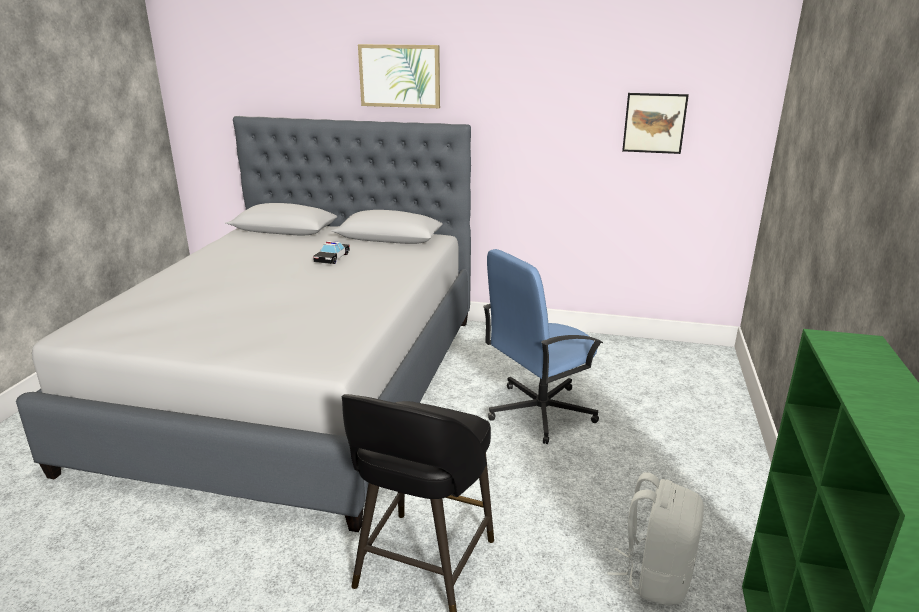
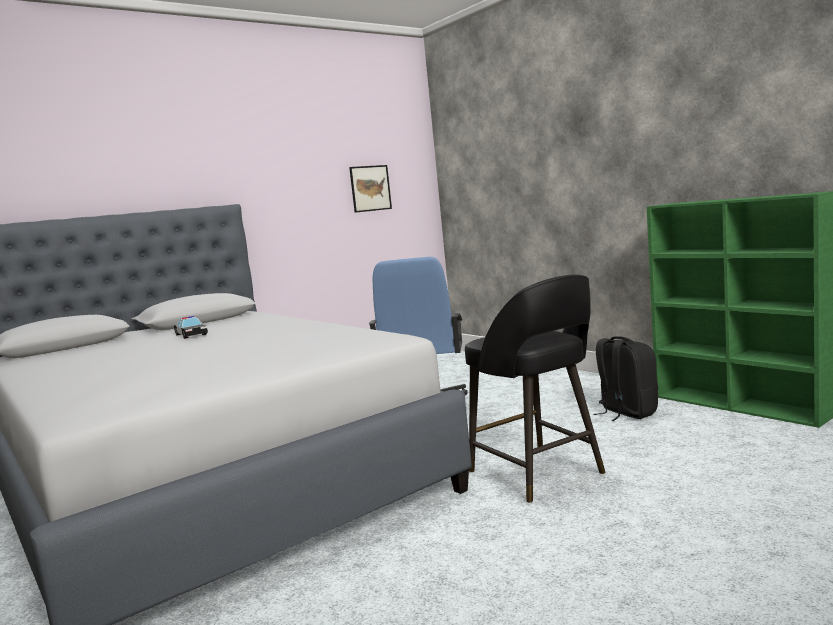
camera: 50 degrees left, 15 degrees down
picture [358,44,440,108] -> none
white backpack [608,472,704,605] -> black backpack [593,336,658,421]

